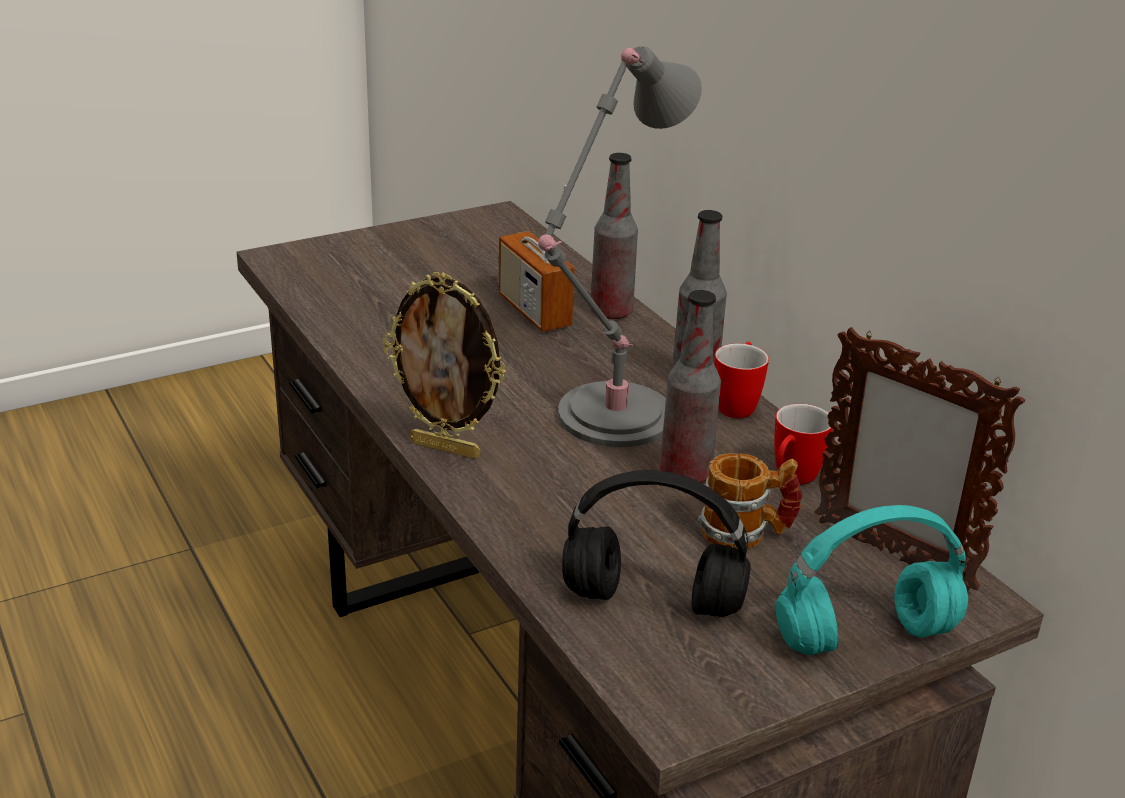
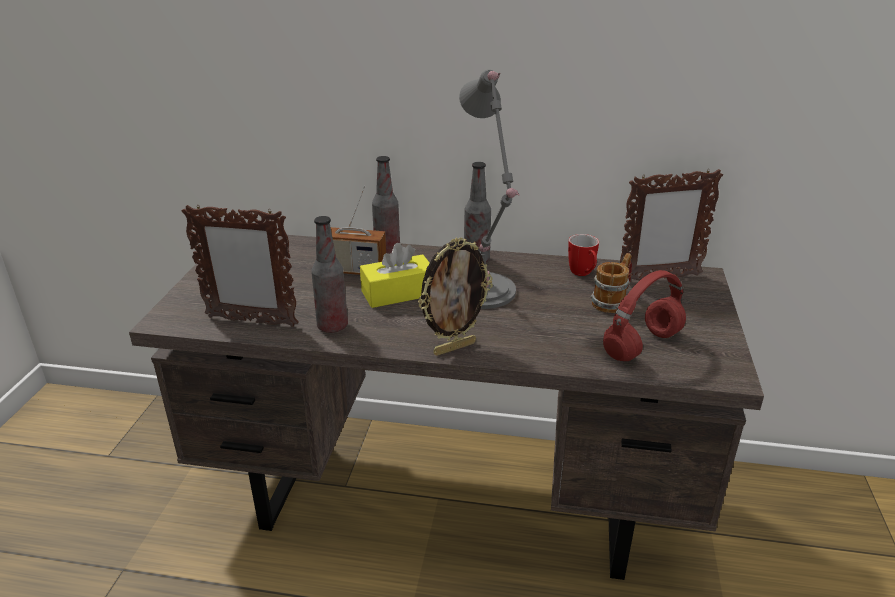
camera: 50 degrees left, 0 degrees up
black headphones [562,470,751,617] -> red headphones [603,270,686,361]
bottle [660,290,721,483] -> bottle moved to [311,216,348,333]
mug [714,342,769,419] -> none
turquoise headphones [775,505,968,655] -> none
none -> picture frame [182,204,299,327]
none -> yellow tissue box [360,243,430,308]

